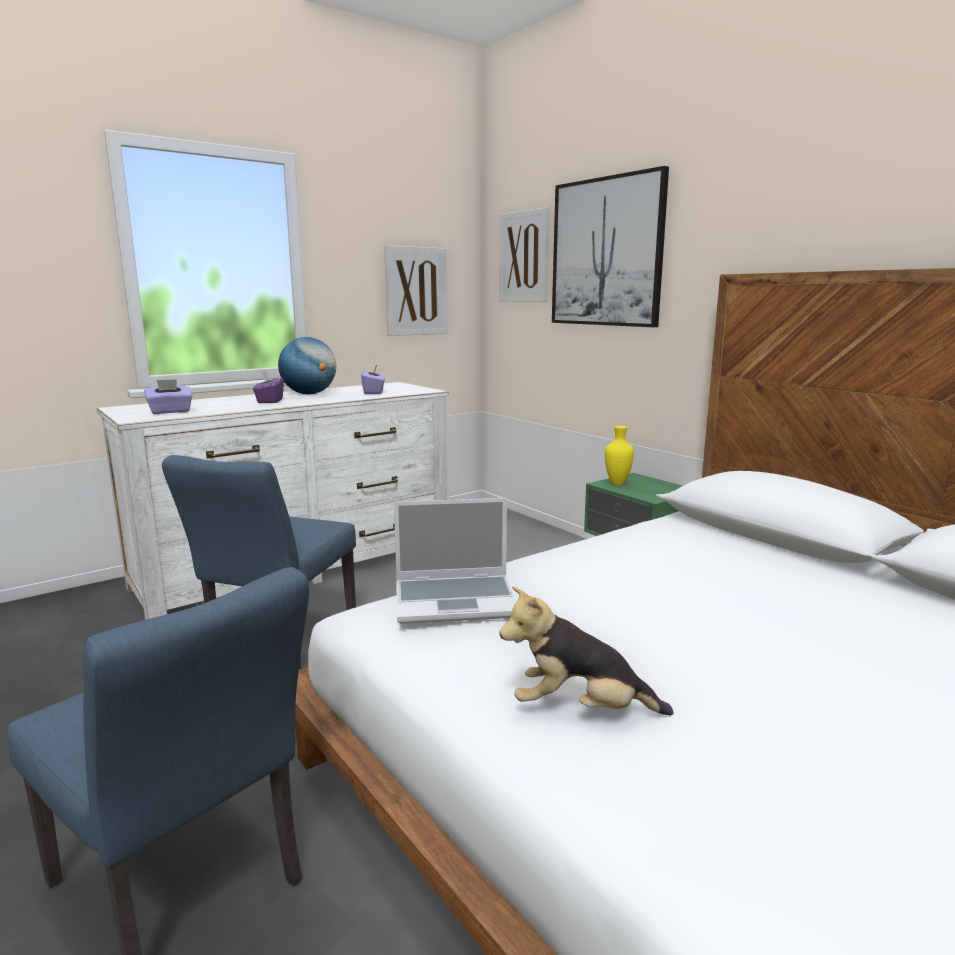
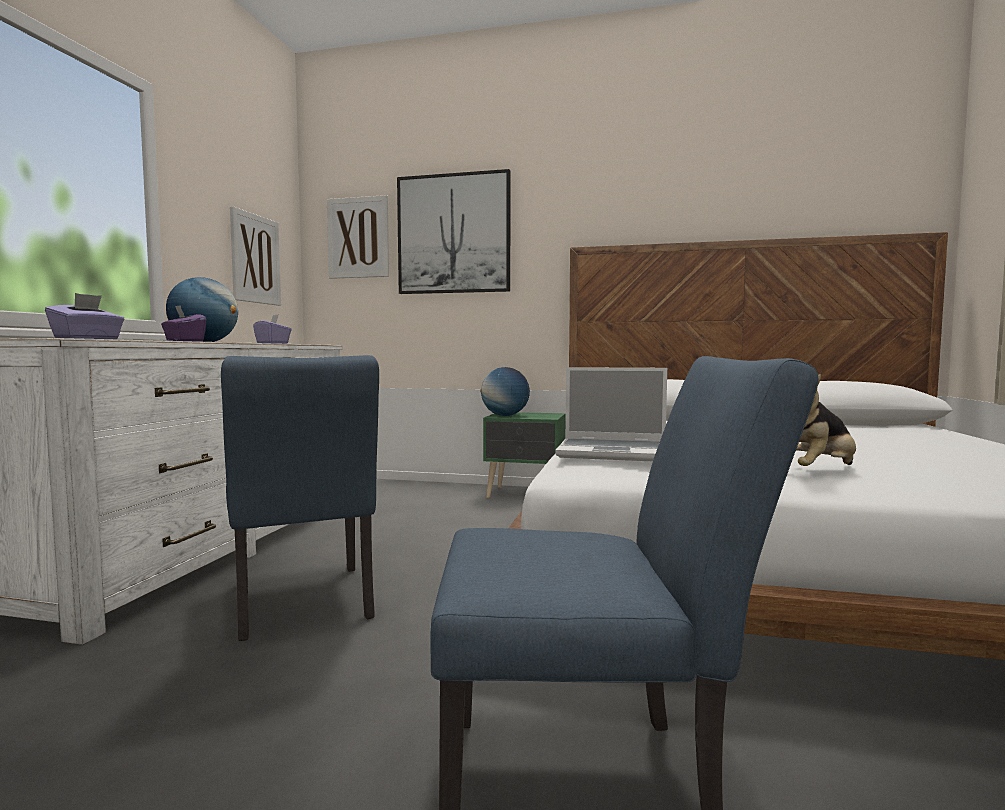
camera: 40 degrees left, 10 degrees down
laptop [394,498,517,624] -> laptop turned 60 degrees clockwise [555,367,667,461]
yellow vase [605,426,634,485] -> globe [480,367,530,416]

